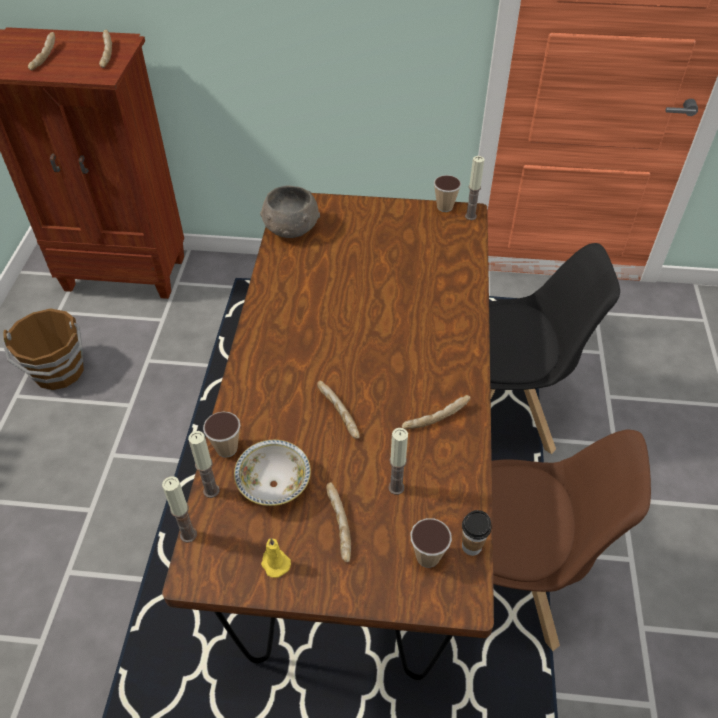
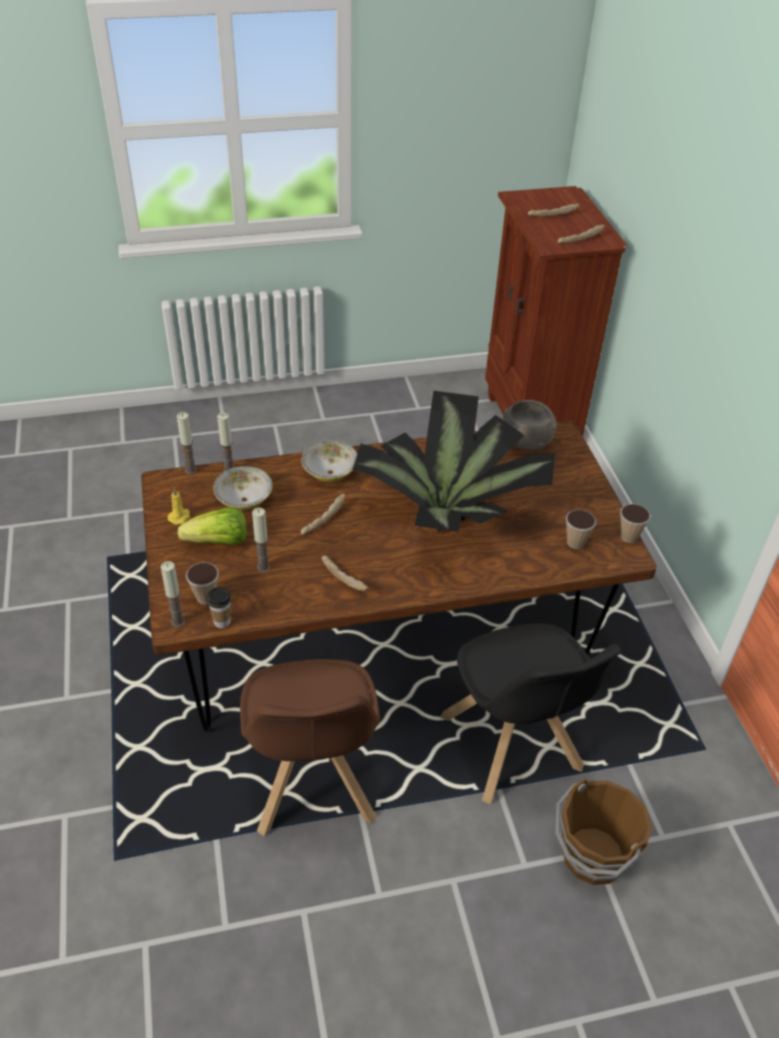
camera: 70 degrees right, 5 degrees down
brown bucket [2,308,84,390] -> brown bucket moved to [556,778,652,885]
cup [203,411,241,458] -> cup moved to [566,510,596,549]
bread [326,482,351,562] -> lettuce [178,507,247,545]
candle [465,156,484,220] -> candle moved to [161,561,185,627]
none -> bowl [301,440,357,482]
none -> potted plant [352,391,555,534]

